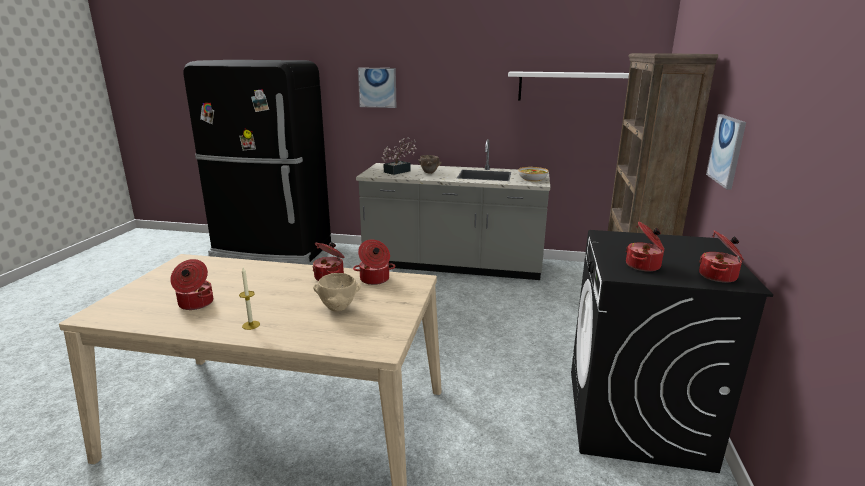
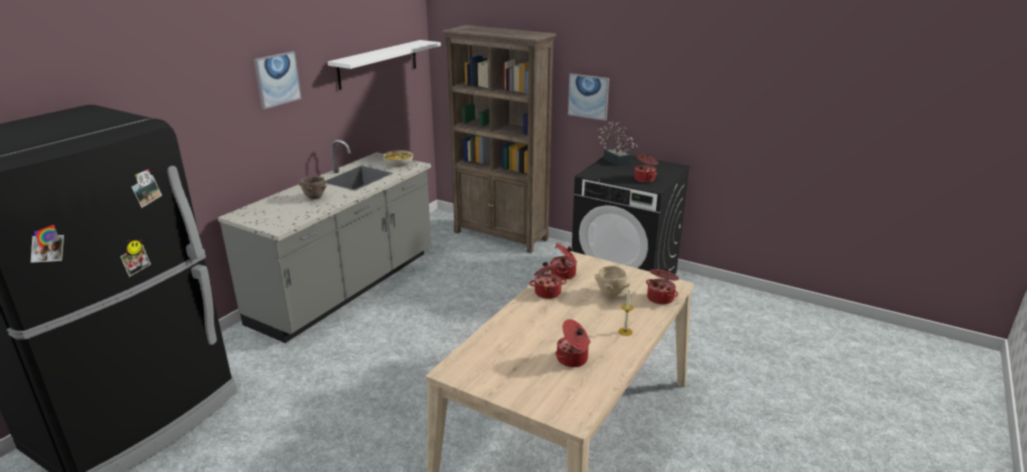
camera: 70 degrees left, 5 degrees up
picture [358,68,396,108] -> picture moved to [254,51,302,109]
potted plant [382,138,417,175] -> potted plant moved to [597,122,638,166]
cooking pot [699,230,744,283] -> cooking pot moved to [646,267,679,305]

